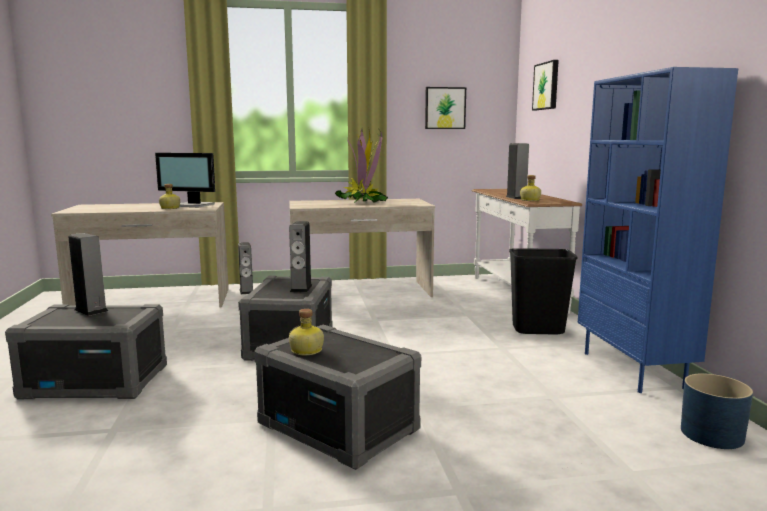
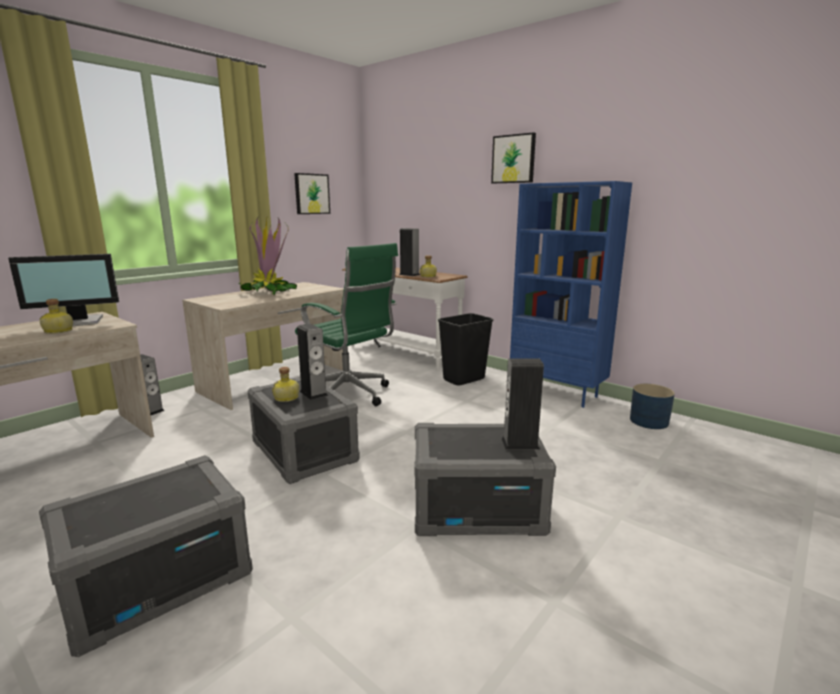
camera: 40 degrees left, 5 degrees up
speaker [69,233,108,316] -> speaker moved to [501,358,544,450]
bottle [289,309,324,355] -> bottle moved to [272,367,299,402]
picture [532,60,559,110] -> picture moved to [491,132,536,183]
none -> green office chair [295,243,398,406]

